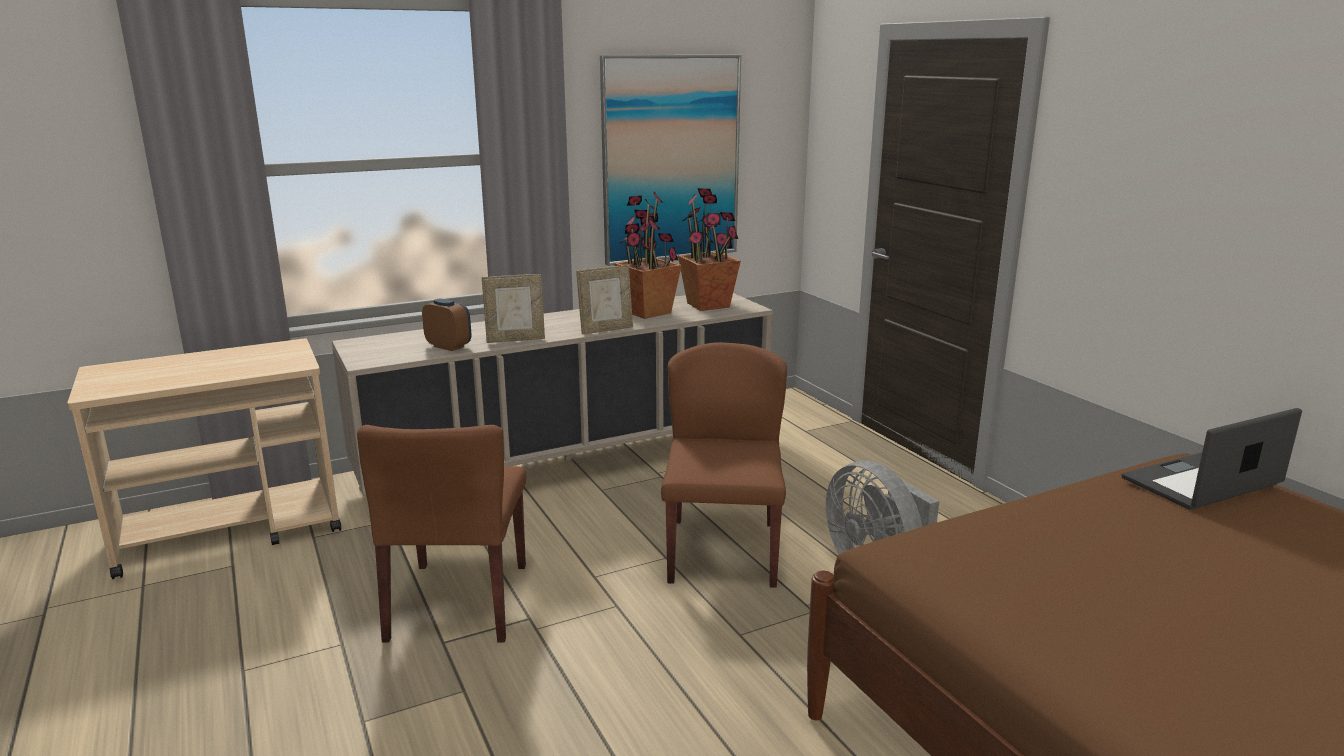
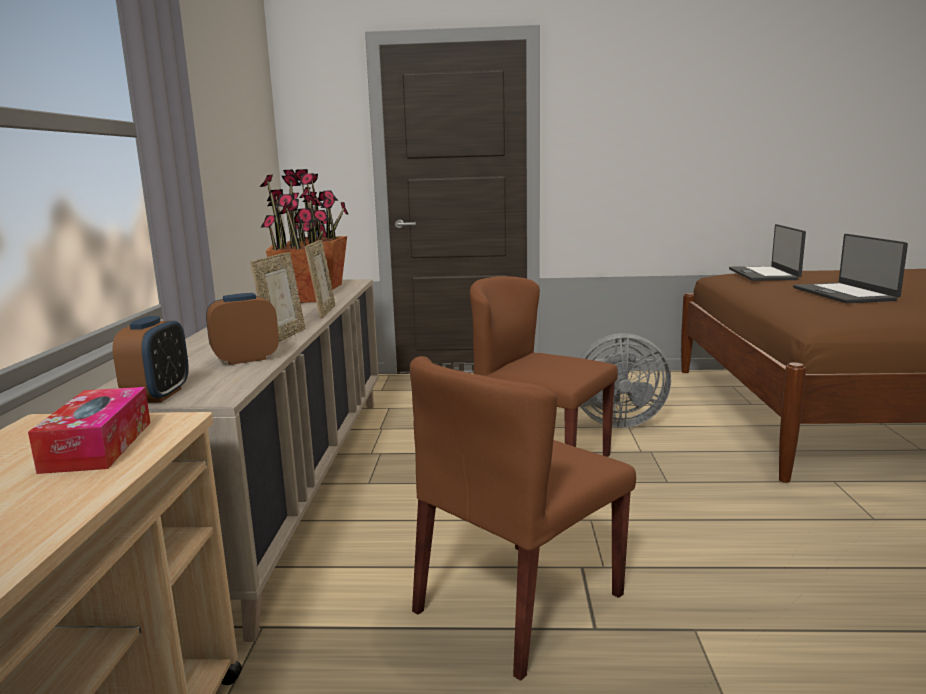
camera: 60 degrees left, 5 degrees down
brown chair [357,425,526,643] -> brown chair turned 105 degrees clockwise [410,356,636,681]
picture [600,55,741,266] -> none
none -> tissue box [28,387,151,474]
none -> alarm clock [113,316,189,403]
none -> laptop [793,234,908,304]

